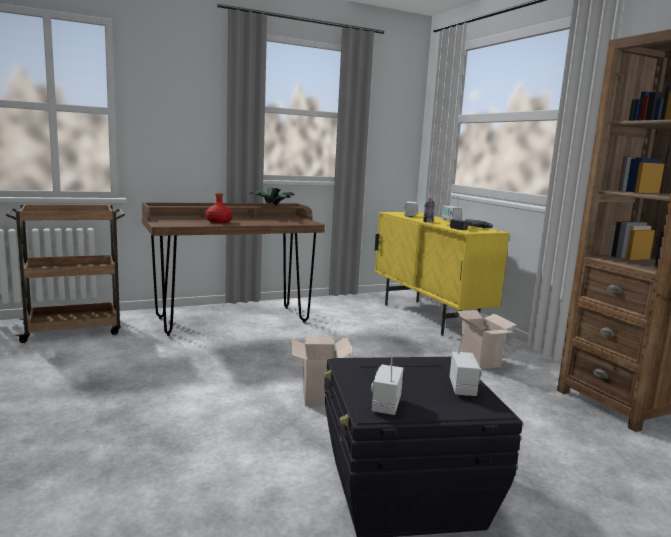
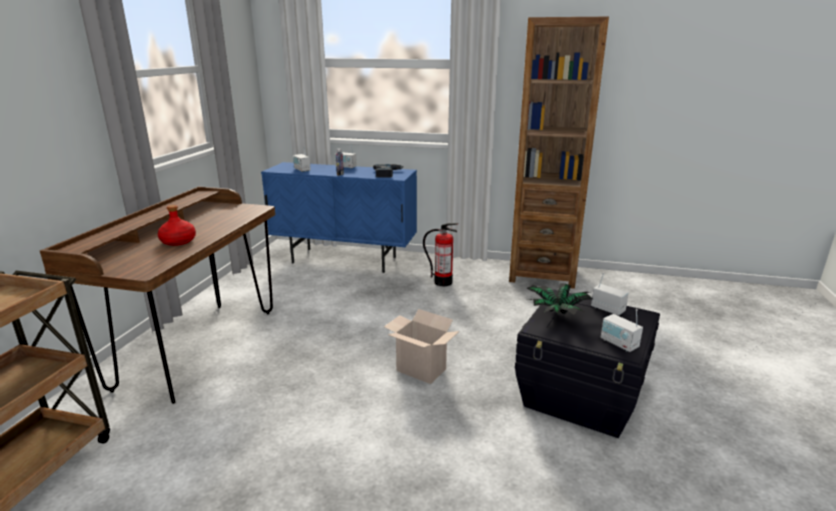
camera: 50 degrees left, 10 degrees up
potted plant [250,188,294,206] -> potted plant moved to [526,283,593,315]
yellow cabinet [375,212,510,336] -> blue cabinet [261,162,417,273]
cardboard box [454,310,516,369] -> fire extinguisher [423,223,458,286]

